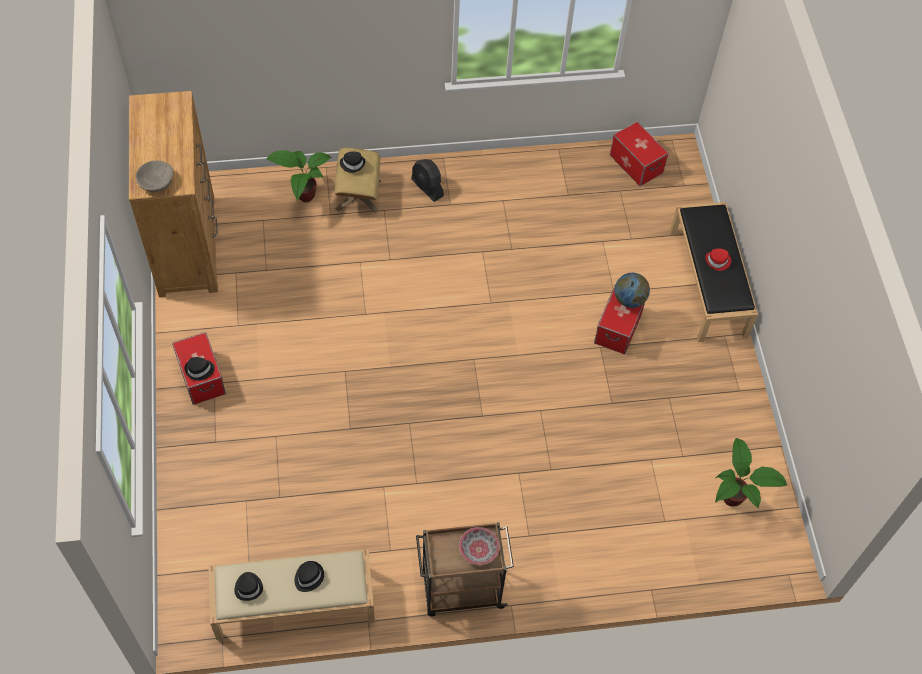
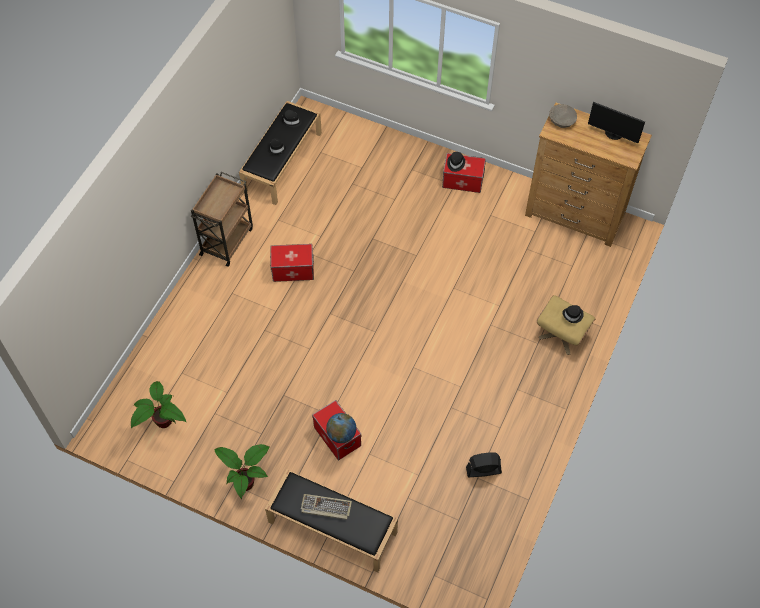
camera: 125 degrees right, 0 degrees up
beige bench [208,549,375,640] -> black bench [239,101,322,205]
potted plant [267,150,332,202] -> potted plant moved to [214,444,269,499]
black fan [411,159,444,202] -> black fan moved to [466,452,502,477]
bowl [459,527,499,565] -> none
storage box [610,121,669,186] -> storage box moved to [270,244,314,282]
red hat [705,249,731,271] -> keyboard [301,494,352,520]
none -> monitor [588,102,645,143]

